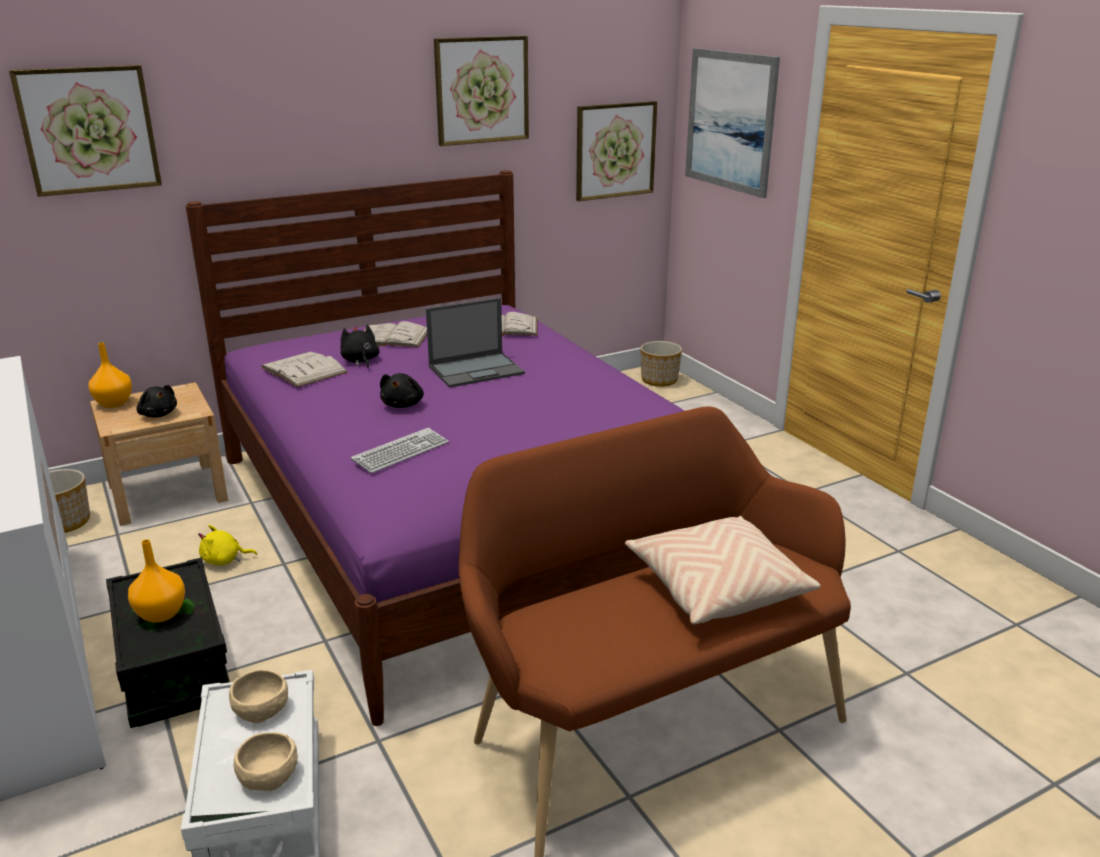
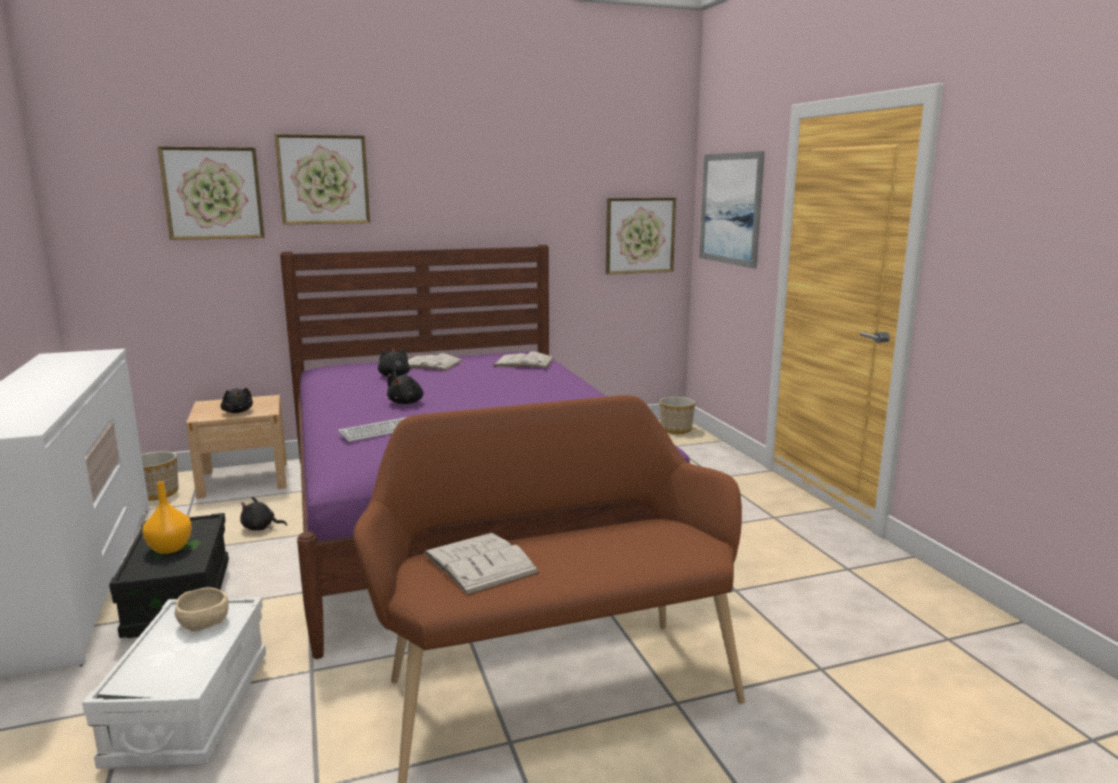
camera: 10 degrees right, 10 degrees down
orange vase [89,342,132,408] -> none
yellow plush toy [198,525,257,566] -> black plush toy [240,497,287,531]
beige bowl [234,732,298,791] -> none
white book [261,352,348,387] -> white book moved to [423,533,540,596]
laptop [426,298,525,387] -> none
picture [434,36,529,146] -> picture moved to [274,134,370,225]
beige pillow [625,516,820,624] -> none

